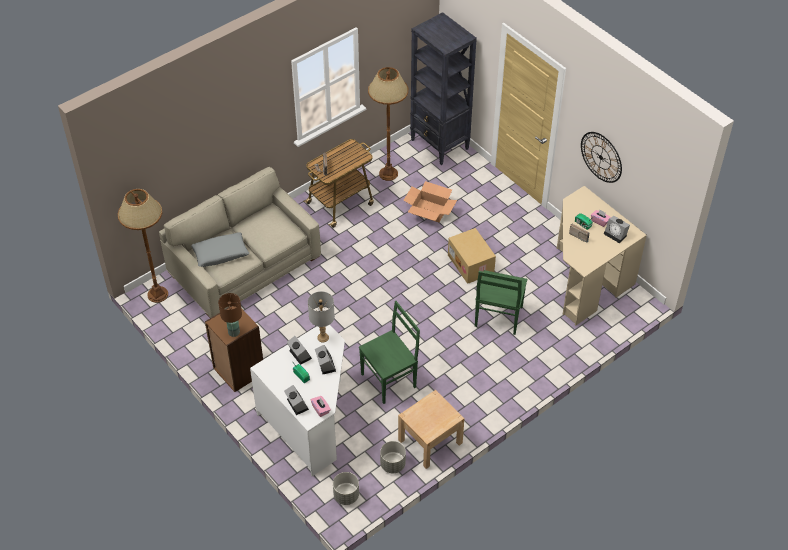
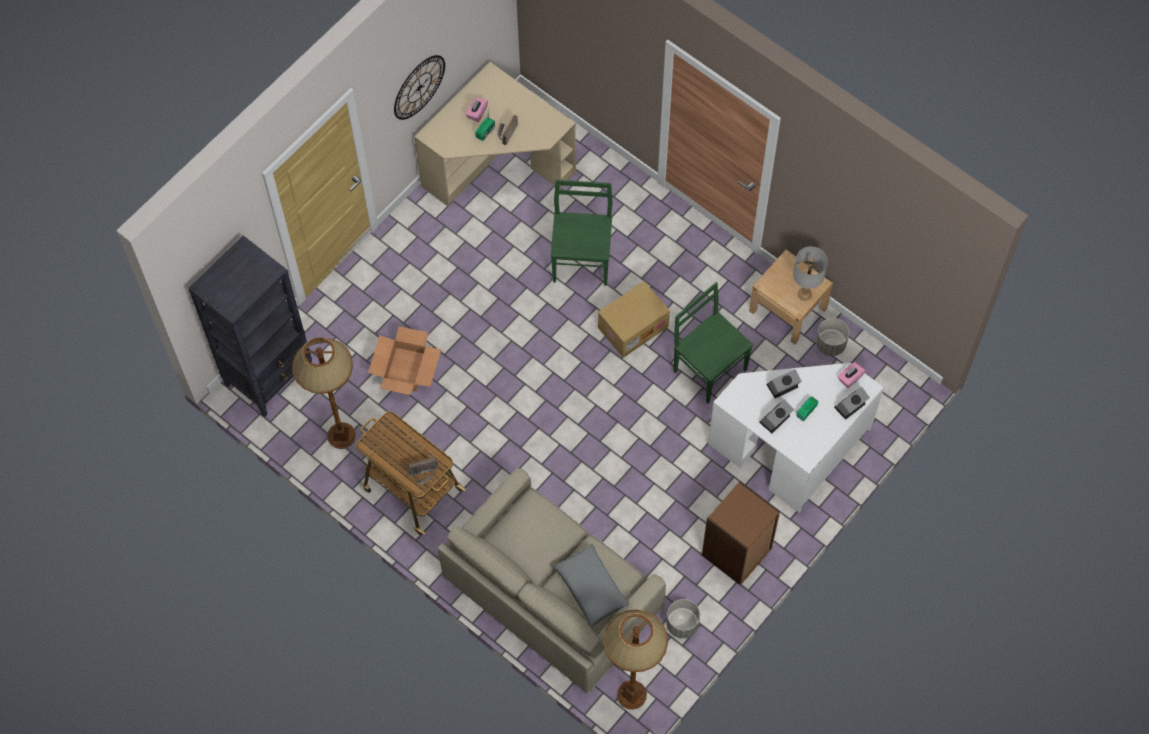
camera: 100 degrees left, 15 degrees up
brown table lamp [218,293,242,337] -> none
grey table lamp [308,291,335,342] -> grey table lamp moved to [793,247,828,301]
grey planter [333,472,359,505] -> grey planter moved to [666,599,700,639]
cardboard box [448,228,496,284] -> cardboard box moved to [598,281,670,358]
green chair [475,270,527,335] -> green chair turned 90 degrees counterclockwise [550,180,612,286]
alarm clock [604,216,630,243] -> none

